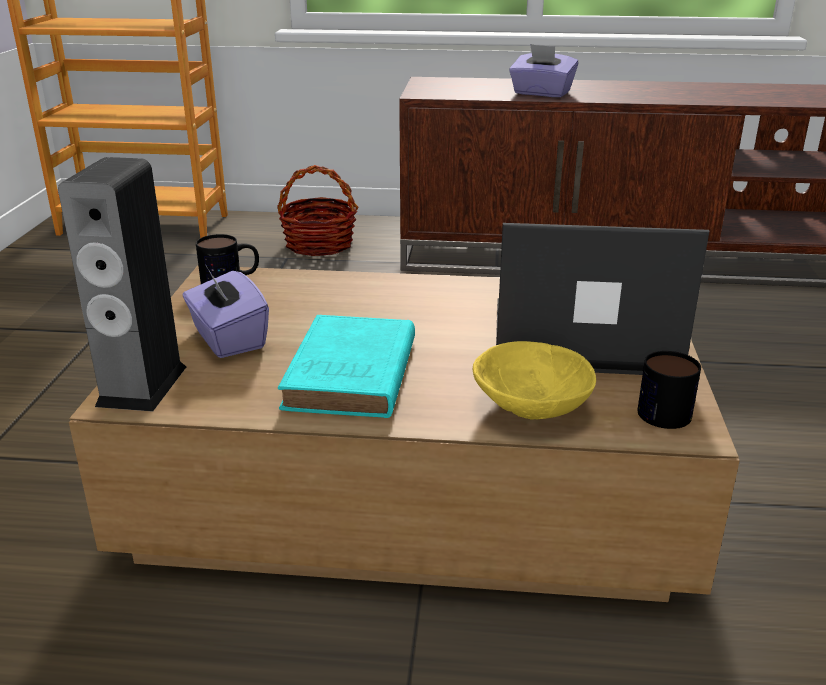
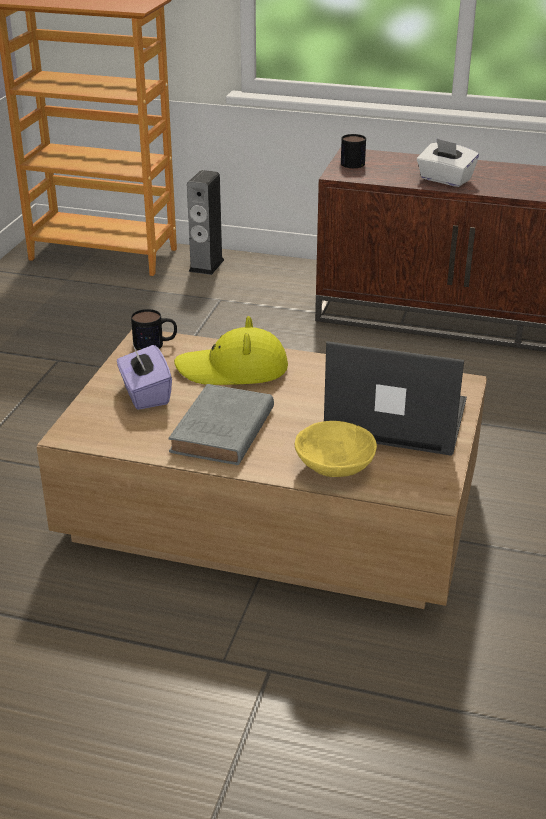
camera: 10 degrees right, 5 degrees up
speaker [58,157,186,412] -> speaker moved to [187,170,224,275]
basket [277,165,359,256] -> none
turquoise book [278,315,415,418] -> grey book [168,384,274,465]
purple tissue box [509,44,578,97] -> white tissue box [417,138,479,187]
mug [638,351,701,429] -> mug moved to [341,134,366,168]
none -> yellow hat [174,316,288,385]

